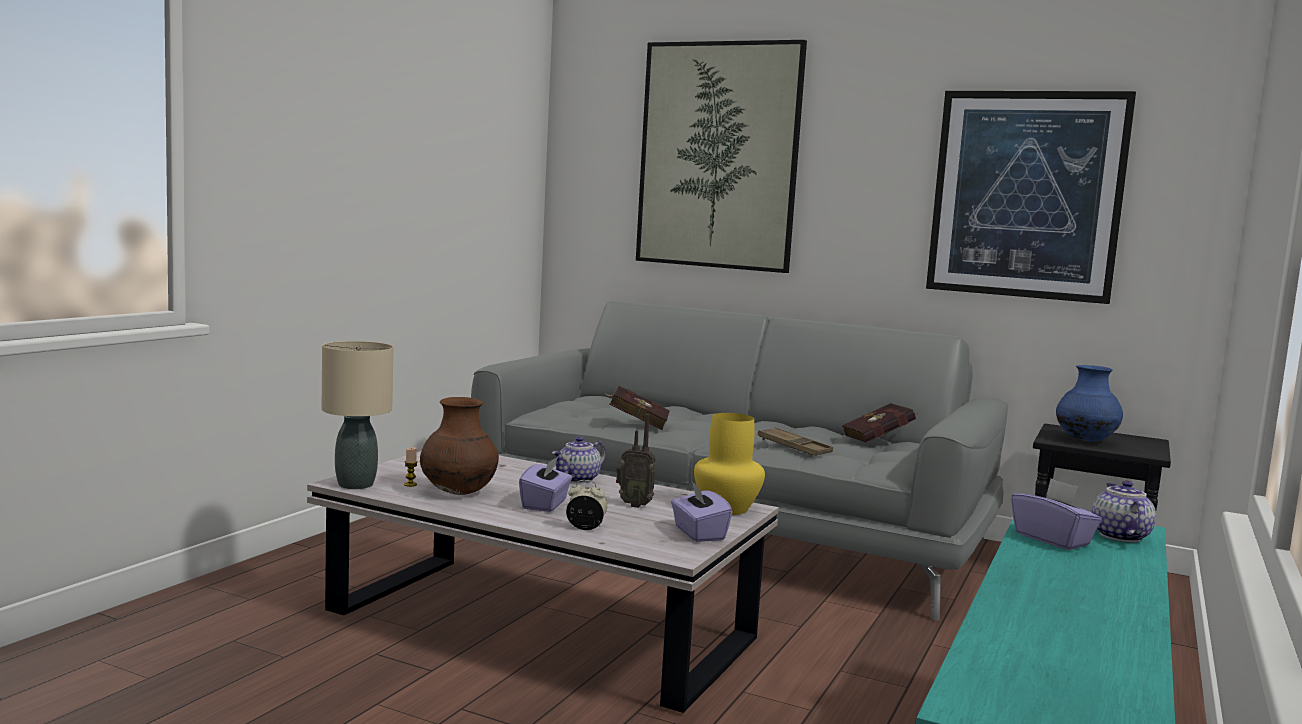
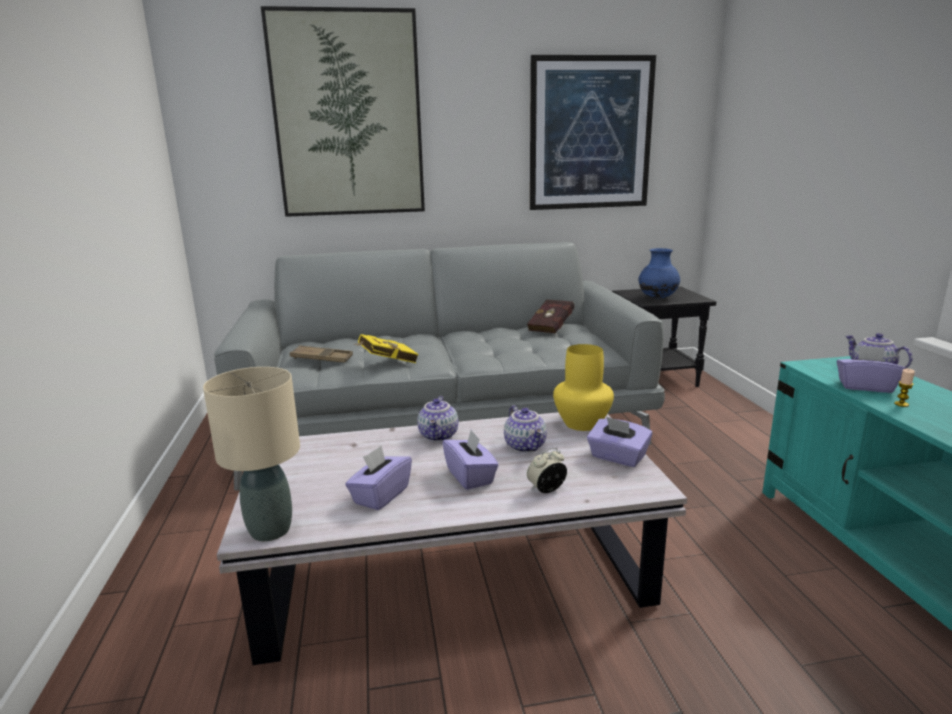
camera: 35 degrees left, 10 degrees up
candle [404,447,418,487] -> candle moved to [894,369,915,407]
brown vase [420,397,499,495] -> purple tissue box [345,446,412,510]
red book [604,386,670,430] -> yellow book [355,334,419,363]
radio [616,414,656,508] -> teapot [504,405,547,453]
brown tray [758,427,833,456] -> brown tray moved to [290,345,353,362]

